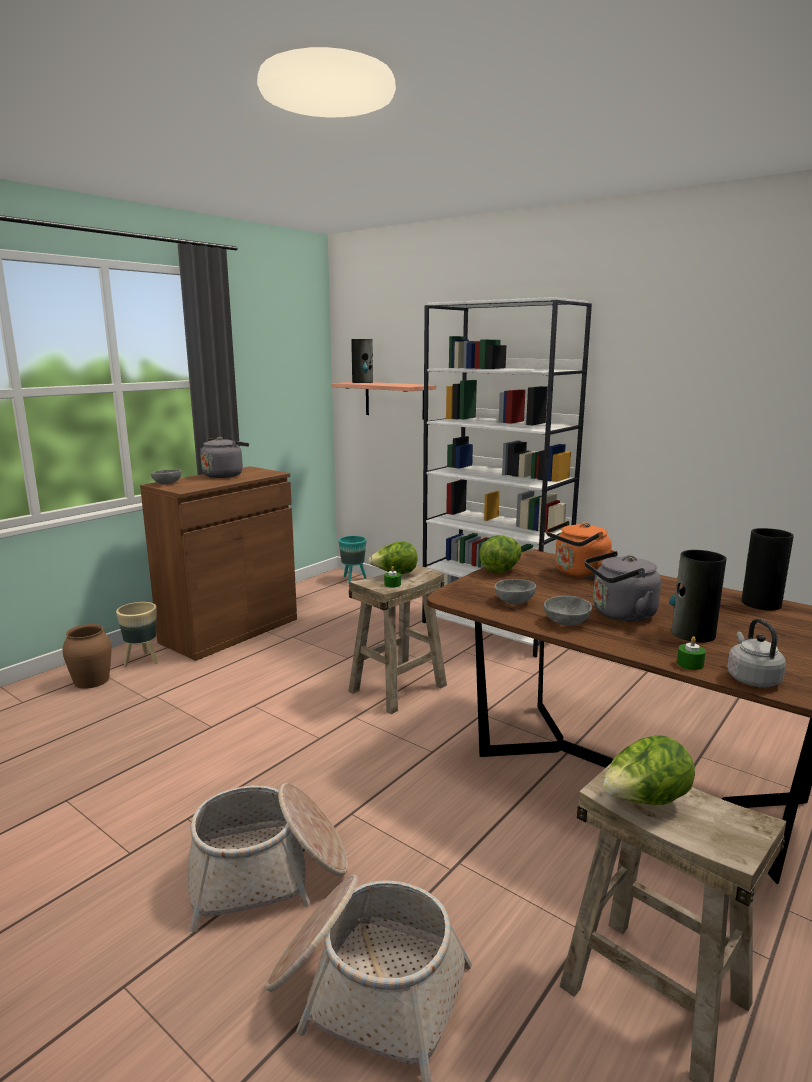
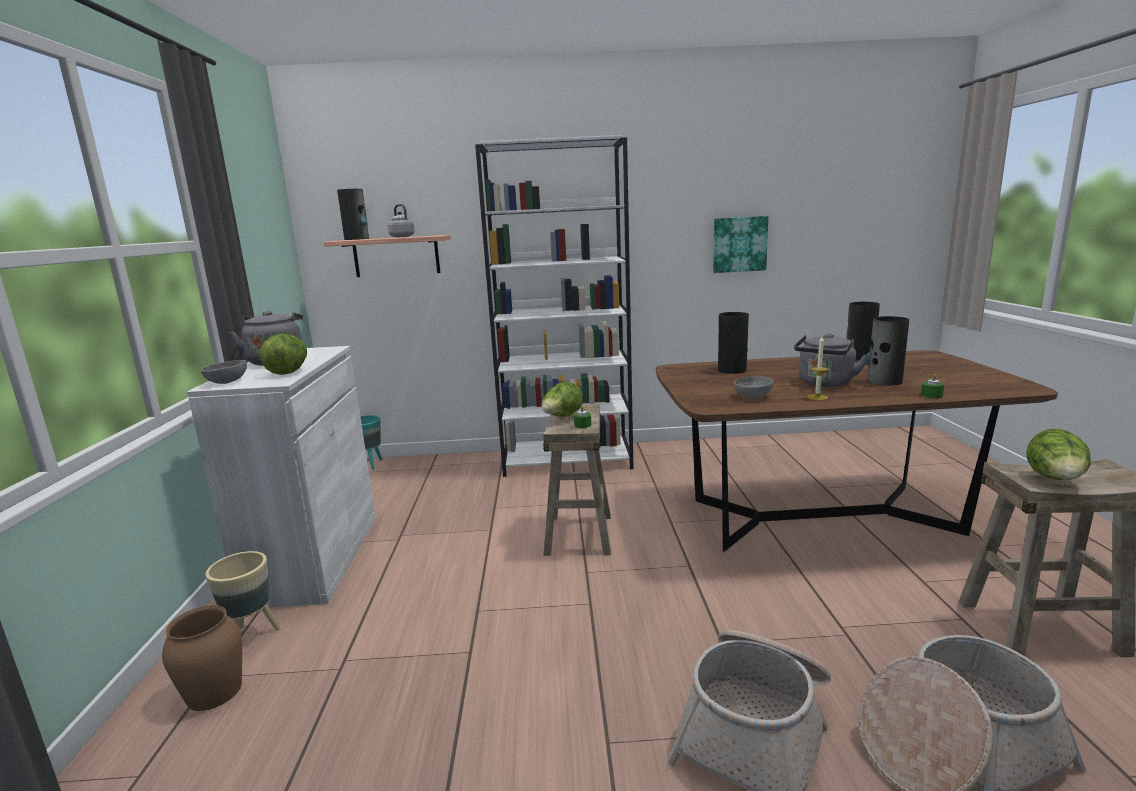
camera: 40 degrees left, 0 degrees up
brown cabinet [140,466,297,661] -> white cabinet [187,346,376,607]
lettuce [479,535,522,573] -> lettuce moved to [259,334,307,375]
grey bowl [544,596,592,626] -> candle [807,337,828,400]
orange kettle [546,521,614,578] -> vase [718,312,749,374]
grey kettle [727,619,786,687] -> grey kettle moved to [388,204,415,238]
none -> picture [713,216,768,273]

